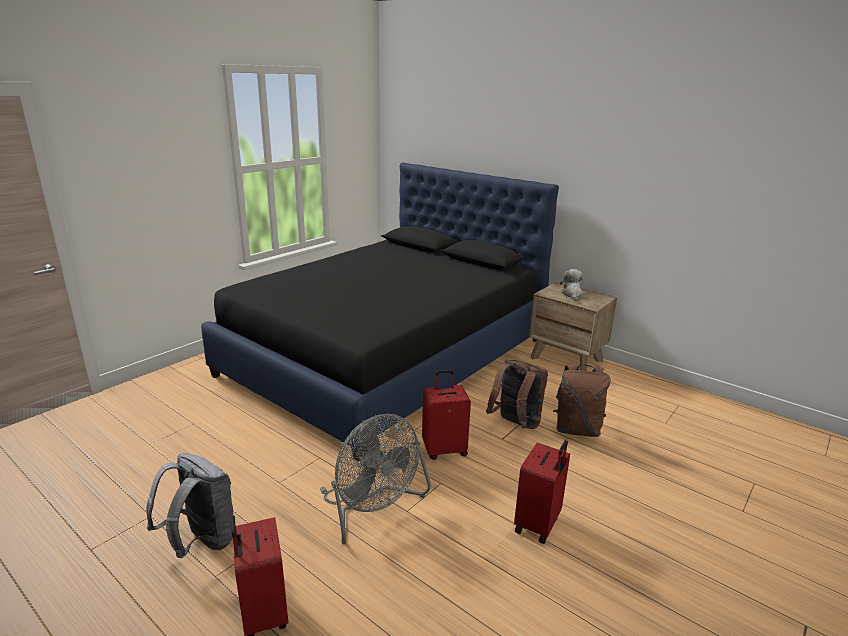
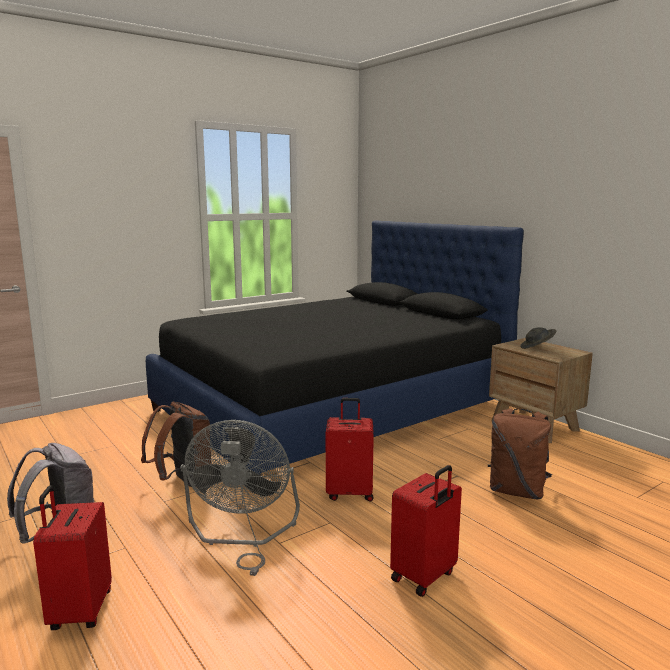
camera: 15 degrees right, 10 degrees down
grey fan [320,414,431,544] -> grey fan turned 150 degrees counterclockwise [180,420,300,576]
brown backpack [486,359,548,429] -> brown backpack moved to [141,402,211,488]
plush toy [560,269,584,301] -> grey hat [520,327,556,349]

